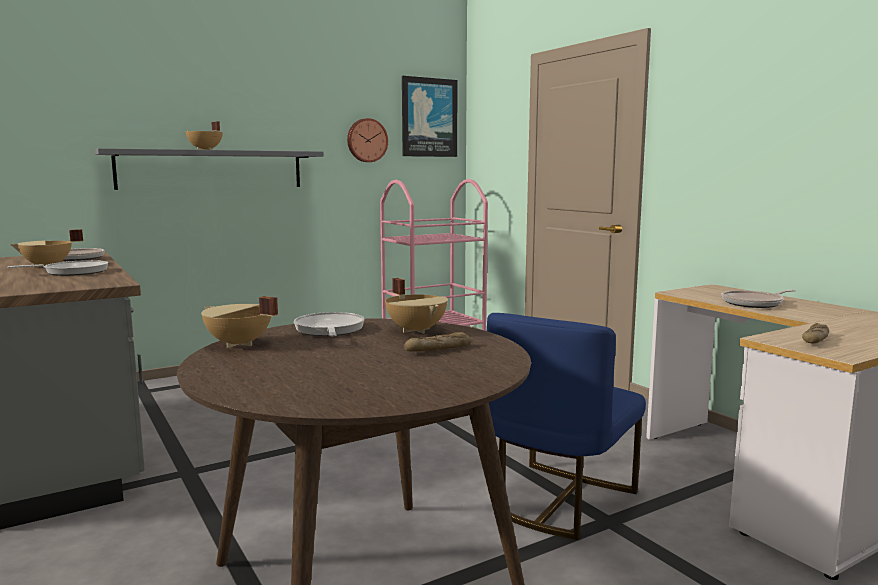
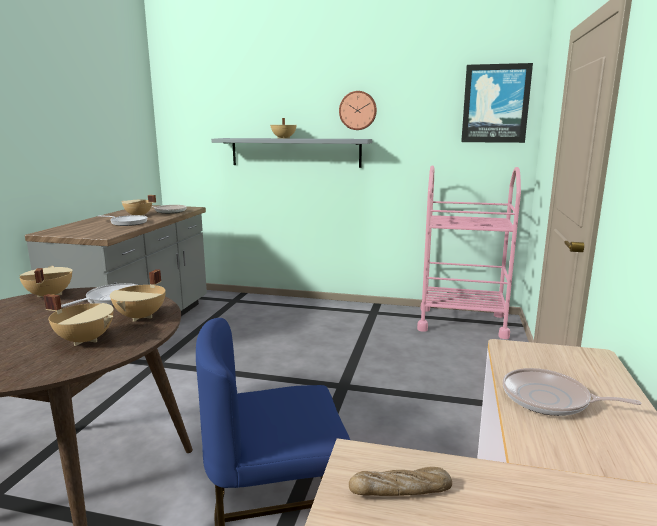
camera: 45 degrees right, 5 degrees up
wall clock [347,118,388,162] -> wall clock moved to [339,91,377,130]
bread [404,332,471,352] -> beige cooking pot [44,294,114,346]

